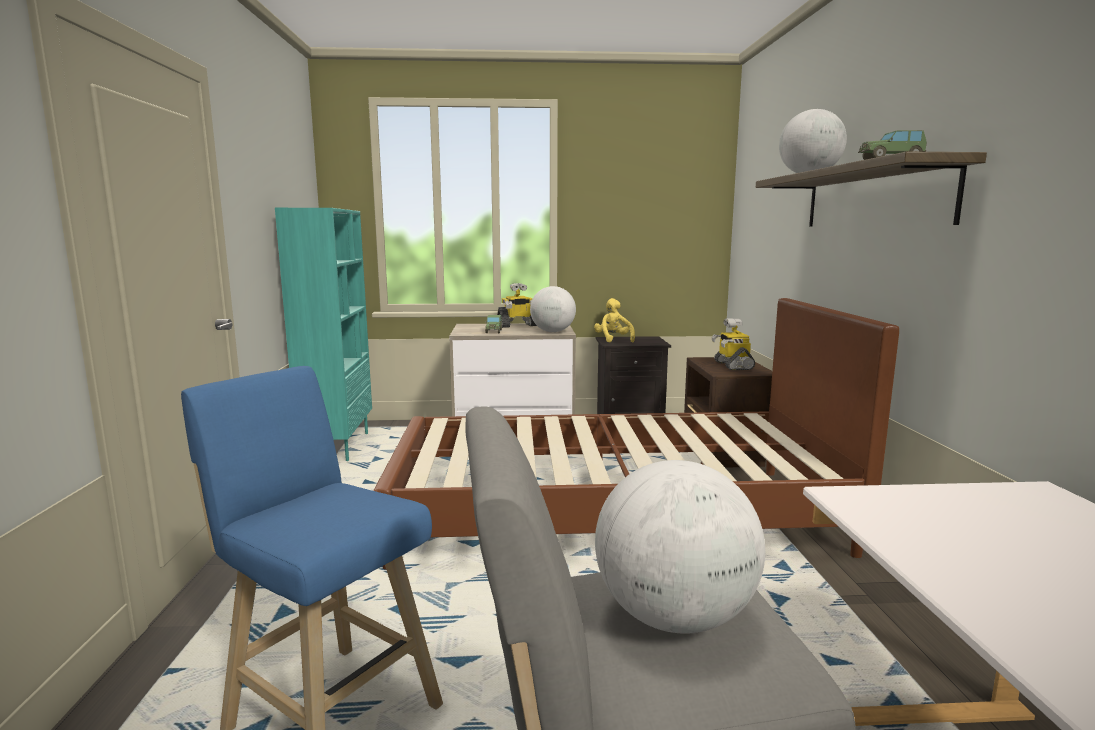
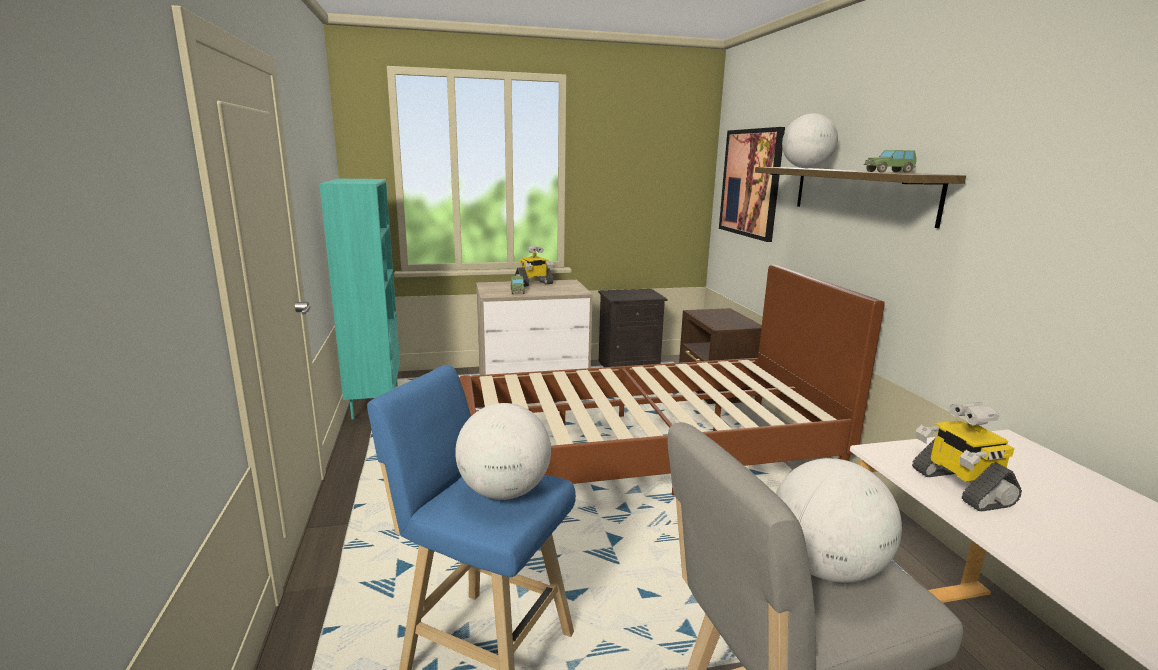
camera: 10 degrees left, 5 degrees up
globe [530,286,576,332] -> globe moved to [455,403,551,500]
yellow plush toy [594,298,635,343] -> none
toy robot [712,318,755,370] -> toy robot moved to [912,402,1022,512]
none -> picture [719,127,785,242]

